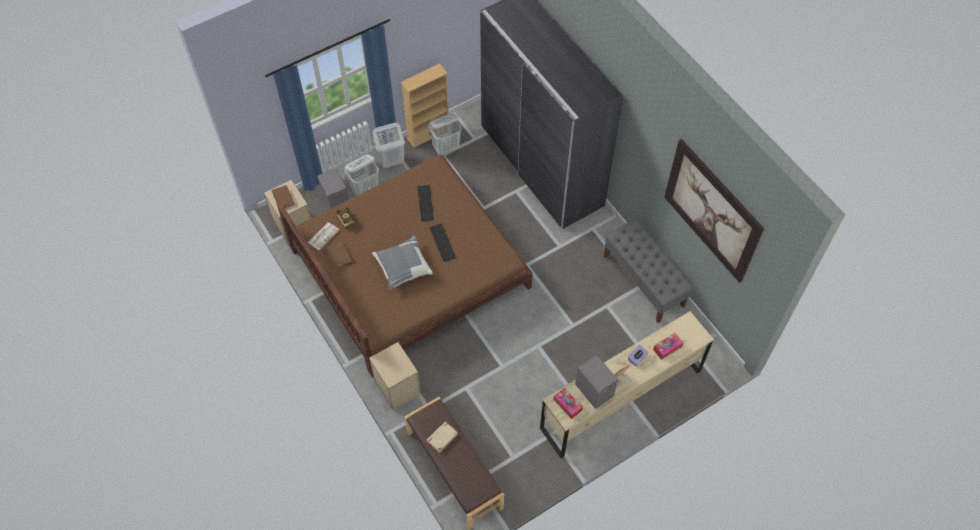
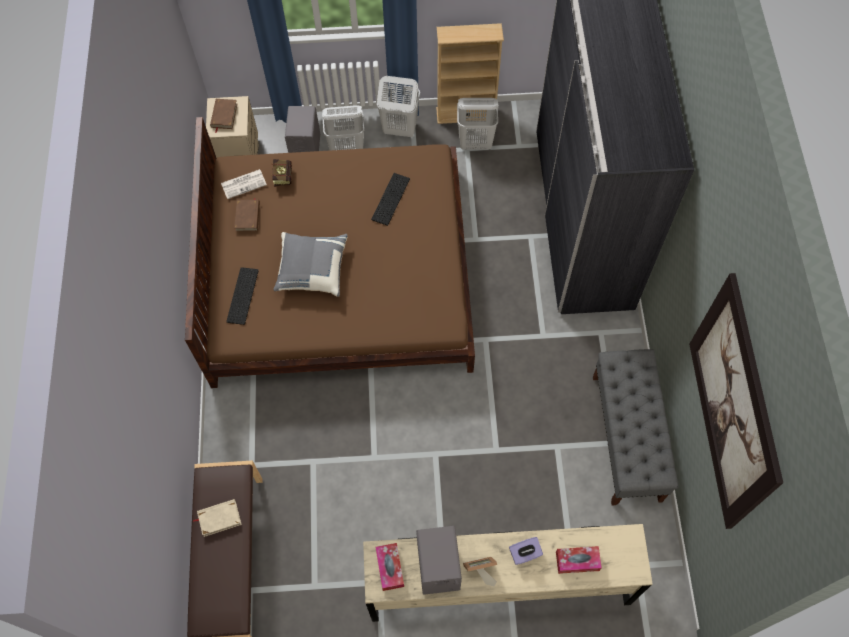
camera: 30 degrees right, 5 degrees up
beige nightstand [369,342,421,410] -> none
keyboard [430,223,456,262] -> keyboard moved to [226,267,259,325]

